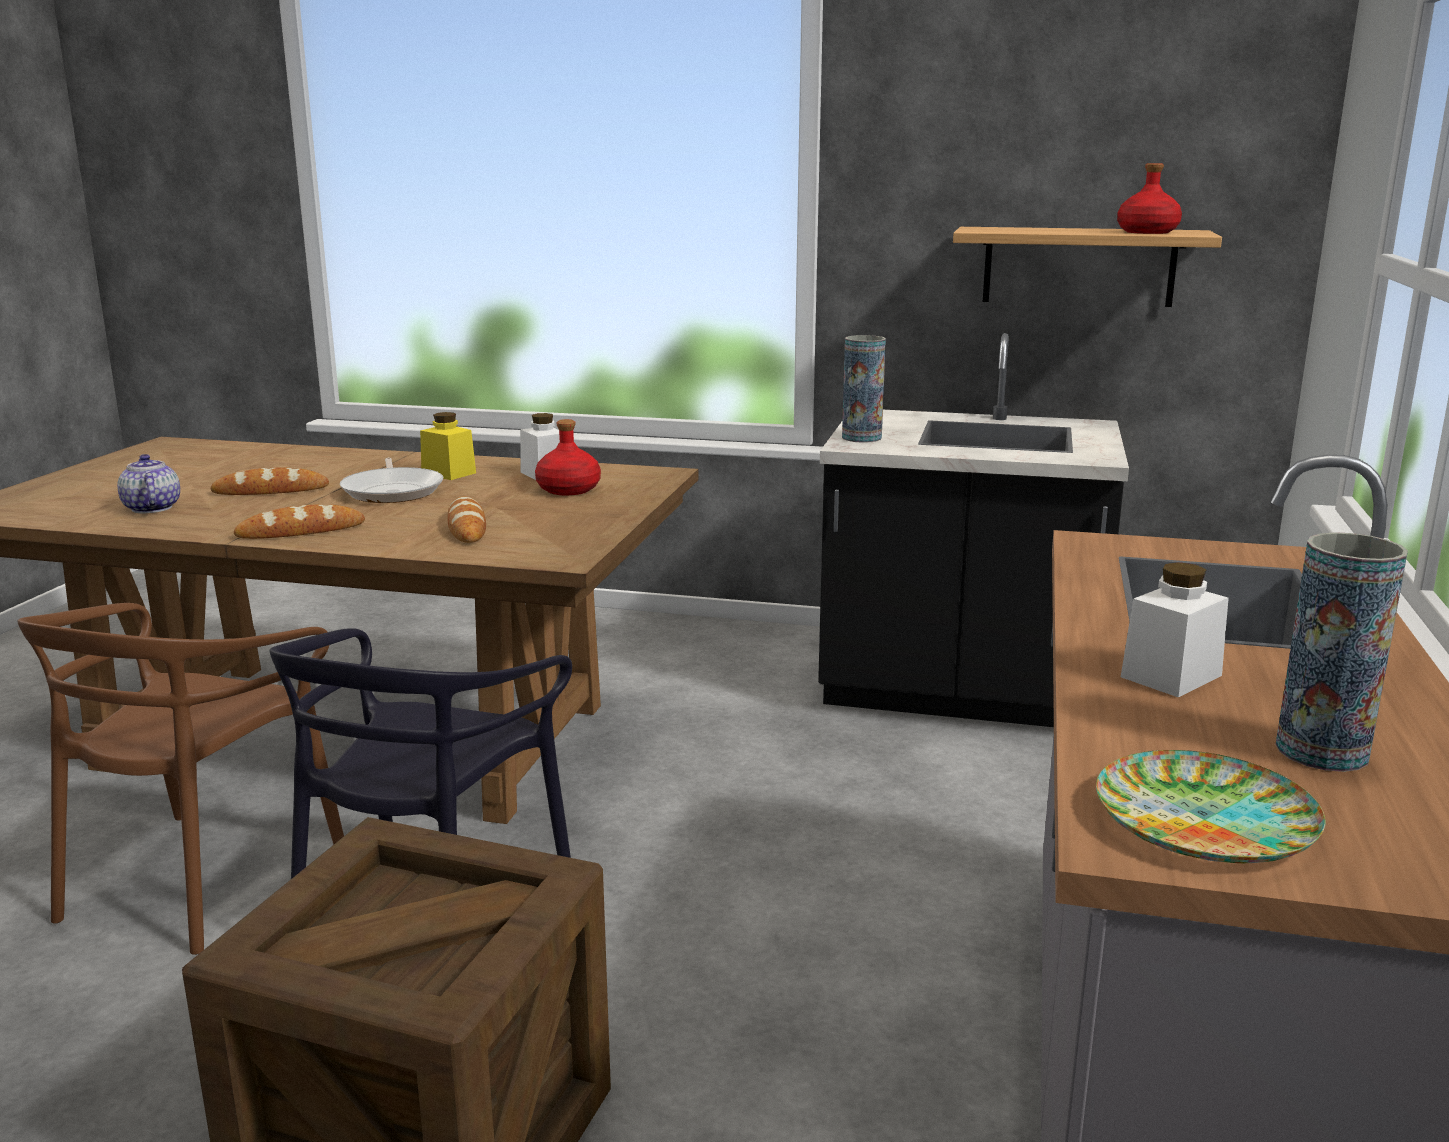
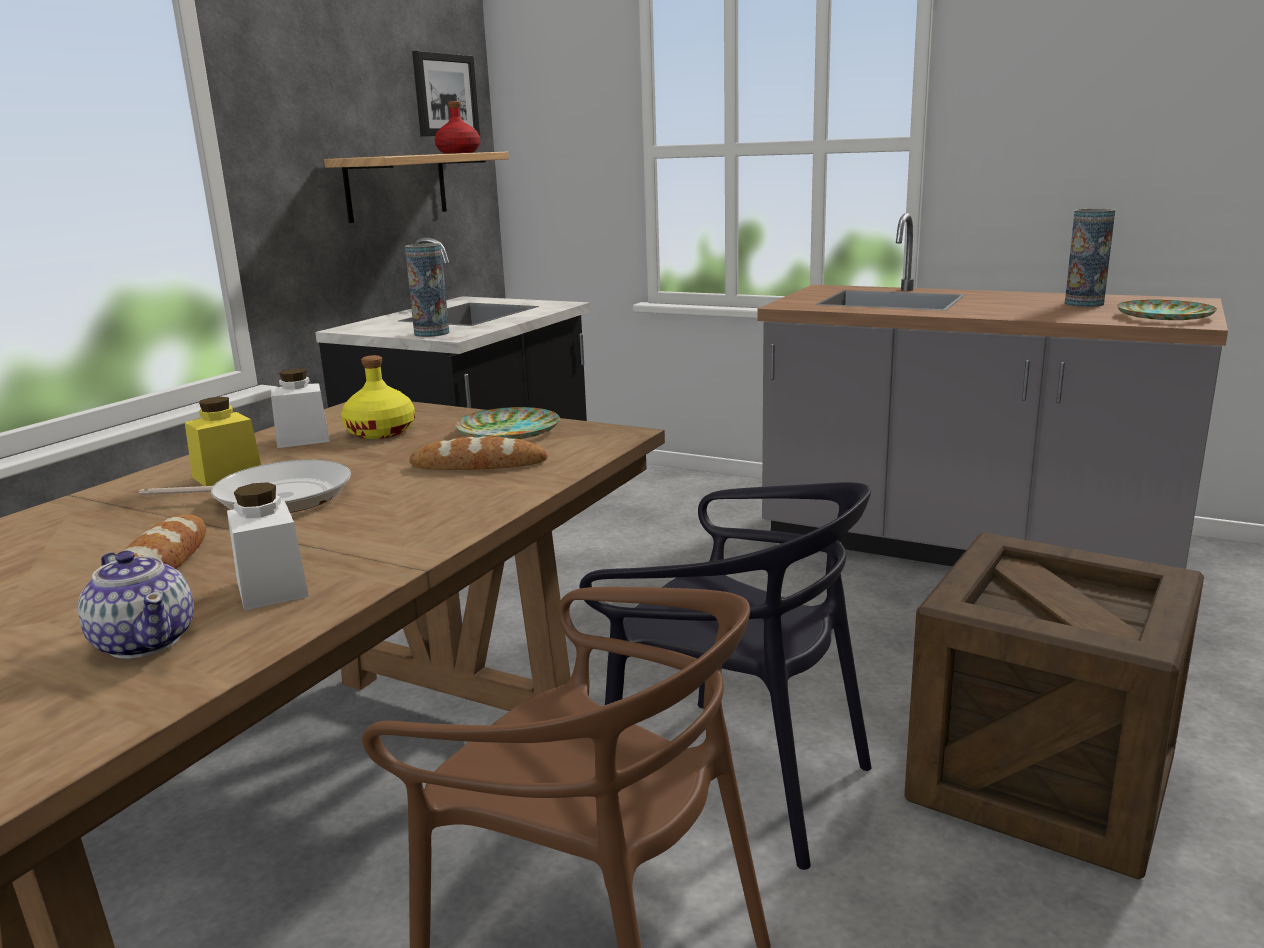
camera: 75 degrees left, 0 degrees up
teapot [117,454,180,513] -> teapot turned 120 degrees counterclockwise [78,551,194,659]
bread [234,504,365,539] -> none
red bottle [535,419,601,495] -> yellow bottle [341,355,415,439]
white jar [1121,562,1229,698] -> white jar moved to [227,482,309,611]
none -> picture [412,51,480,136]
none -> plate [455,407,560,439]

